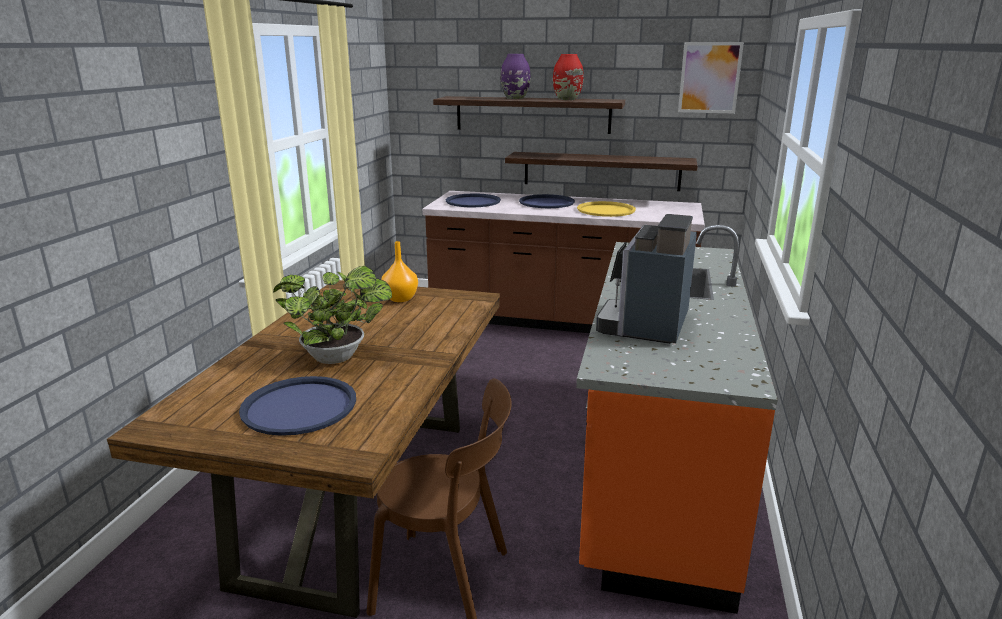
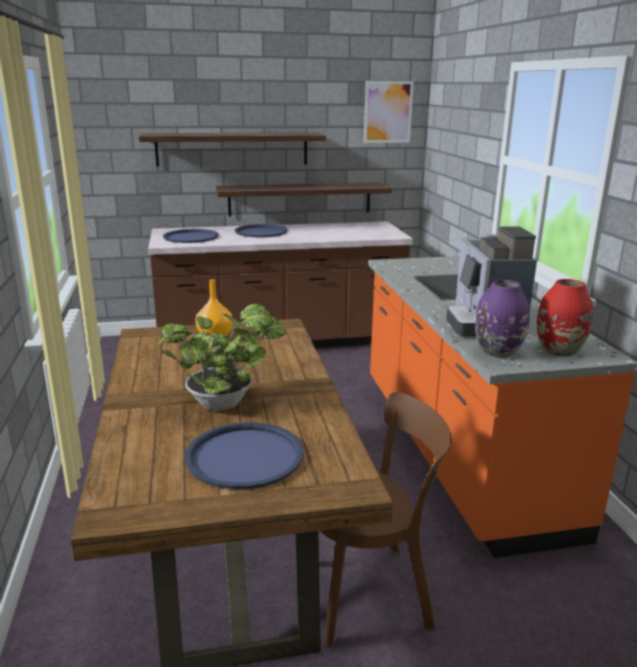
camera: 25 degrees left, 0 degrees up
purple vase [500,54,530,99] -> purple vase moved to [475,280,530,358]
red vase [553,54,584,100] -> red vase moved to [537,279,593,357]
yellow tray [577,201,636,217] -> none

